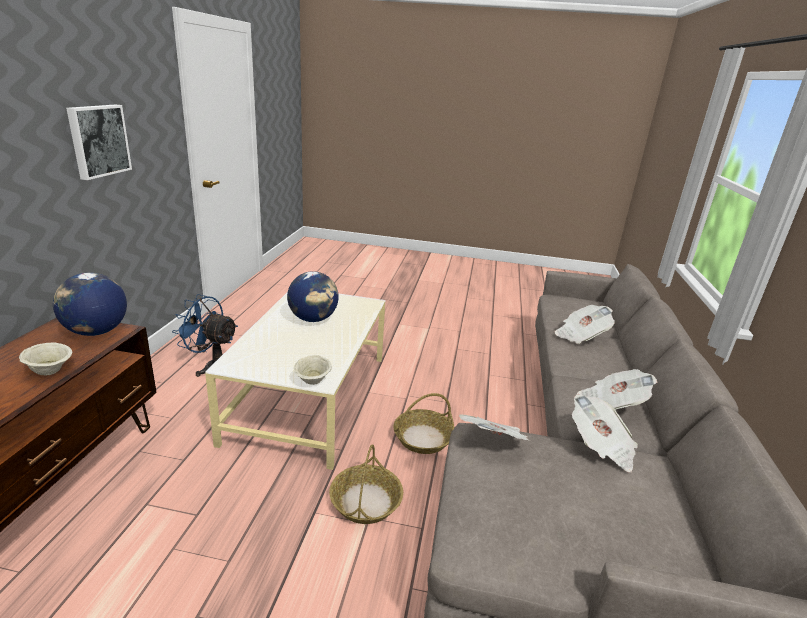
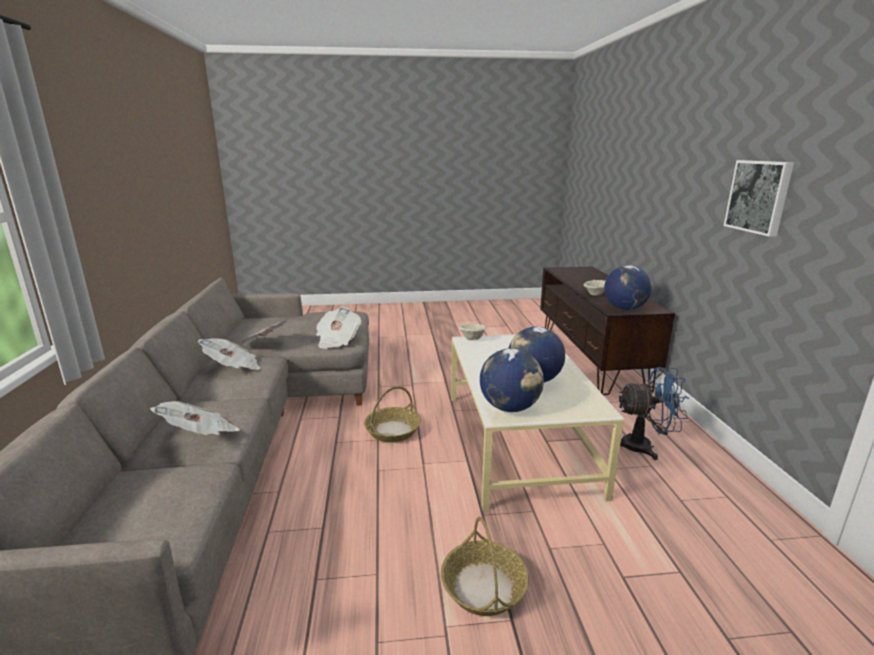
camera: 165 degrees right, 5 degrees down
basket [329,444,403,524] -> basket moved to [441,516,529,616]
none -> globe [480,348,544,412]

